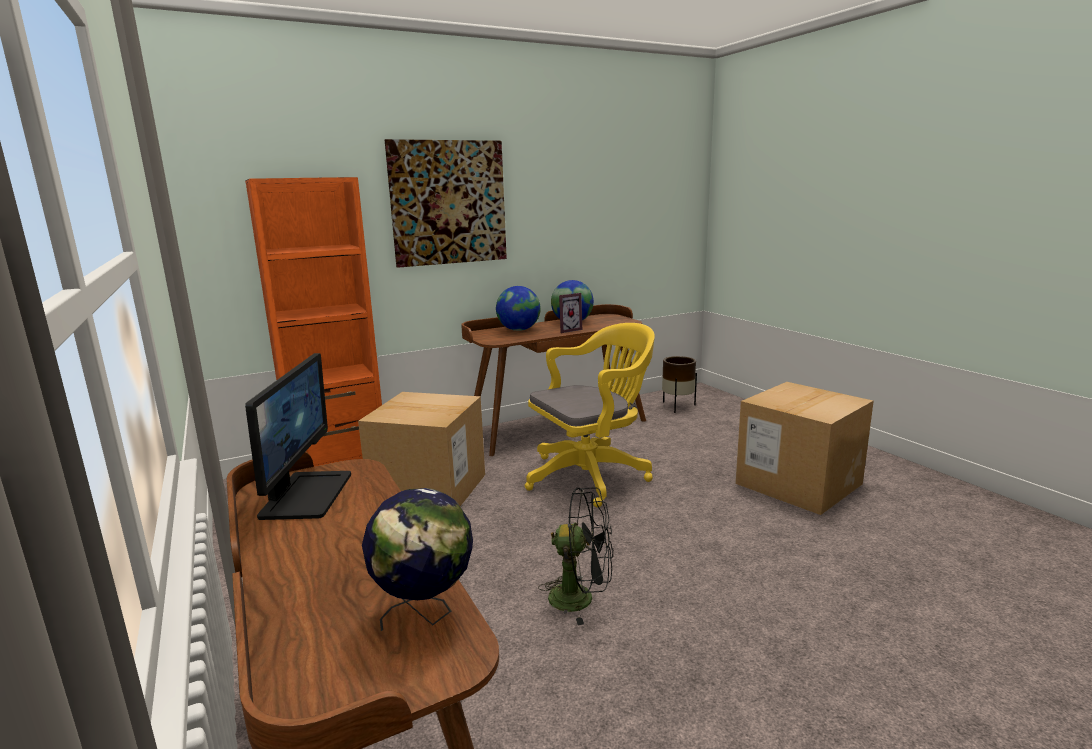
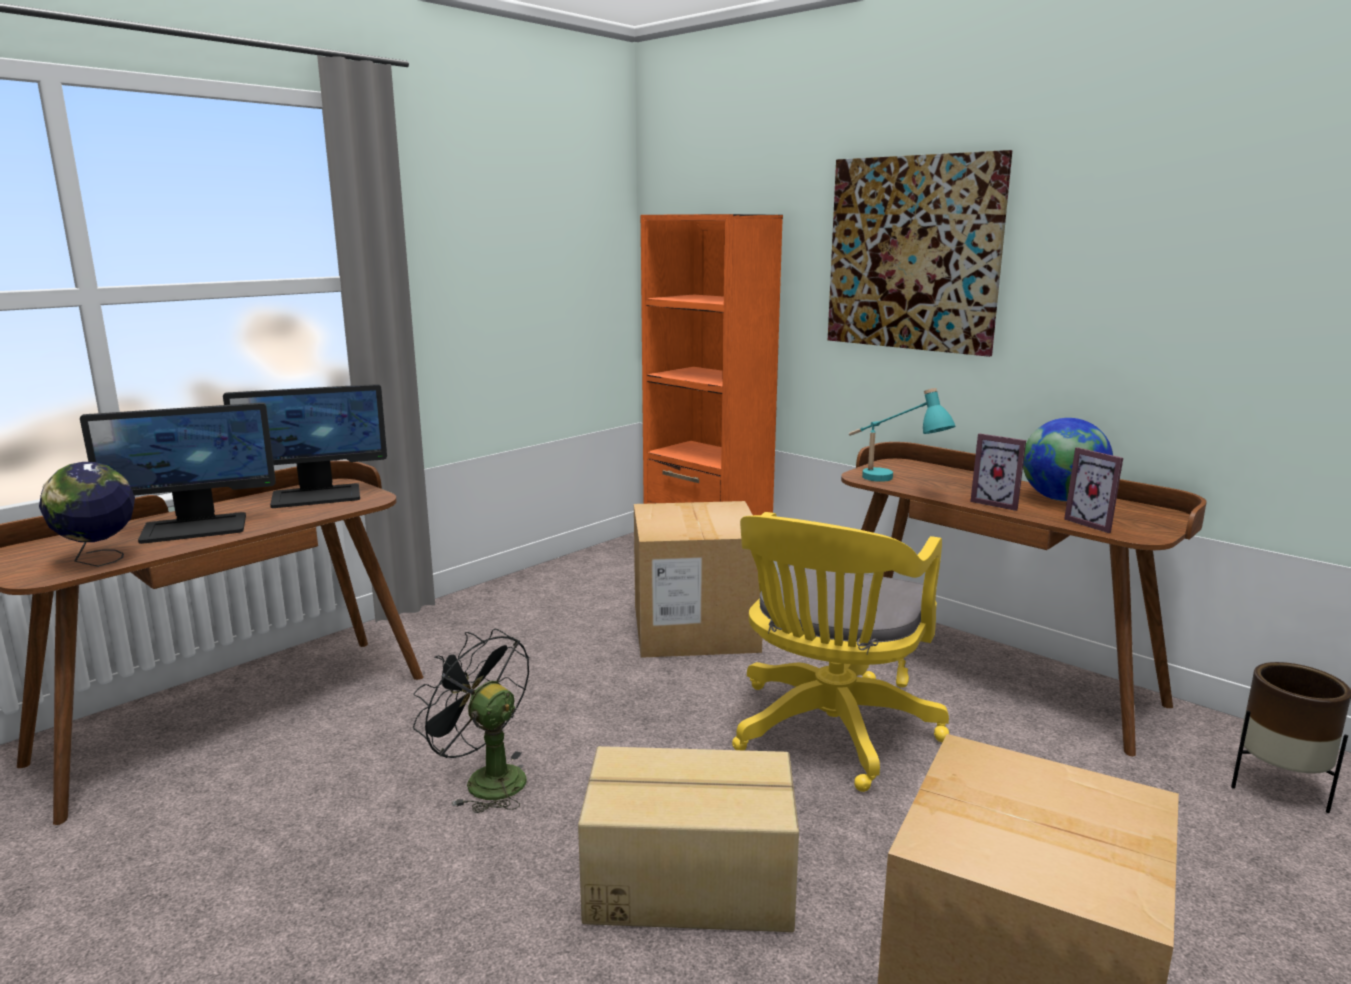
camera: 70 degrees right, 0 degrees up
globe [496,286,541,331] -> none
yellow office chair [525,323,655,507] -> yellow office chair turned 75 degrees clockwise [732,512,949,792]
black fan [538,487,613,625] -> black fan turned 135 degrees clockwise [413,629,529,813]
none -> monitor [80,403,276,544]
none -> cardboard box [578,746,799,932]
none -> turquoise table lamp [849,388,955,482]
none -> picture frame [1064,447,1123,533]

